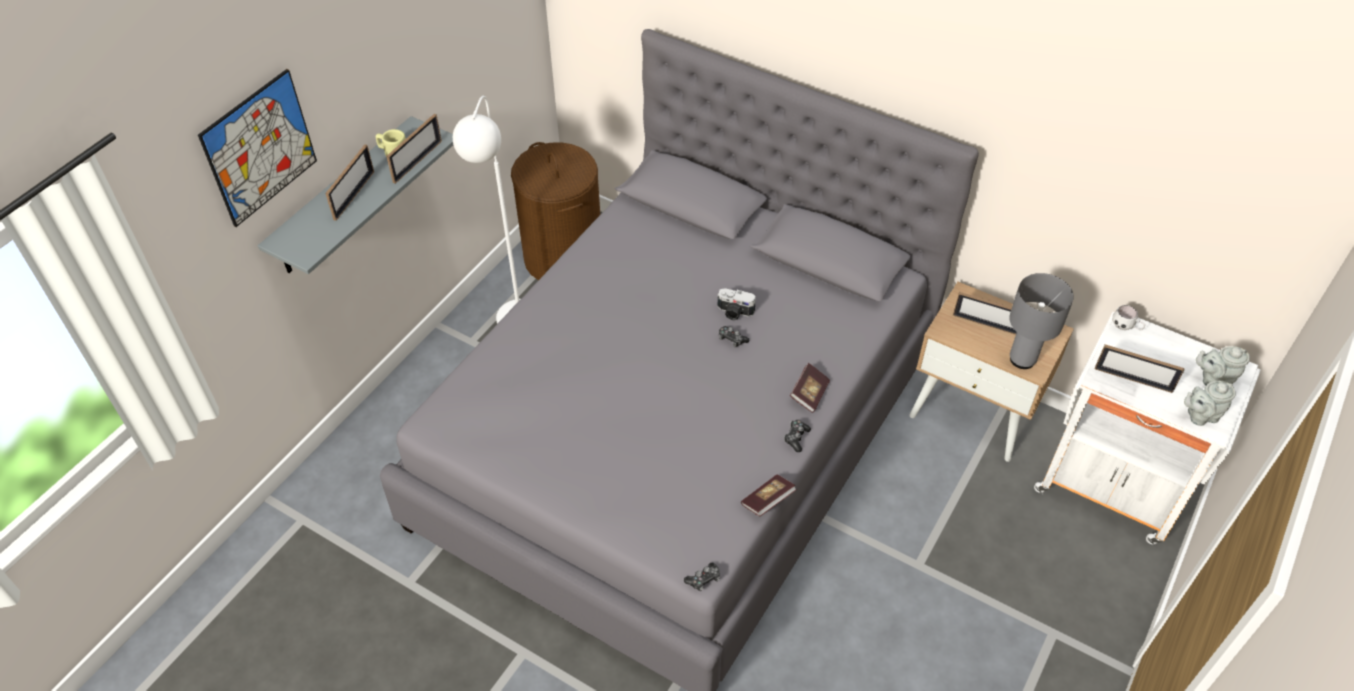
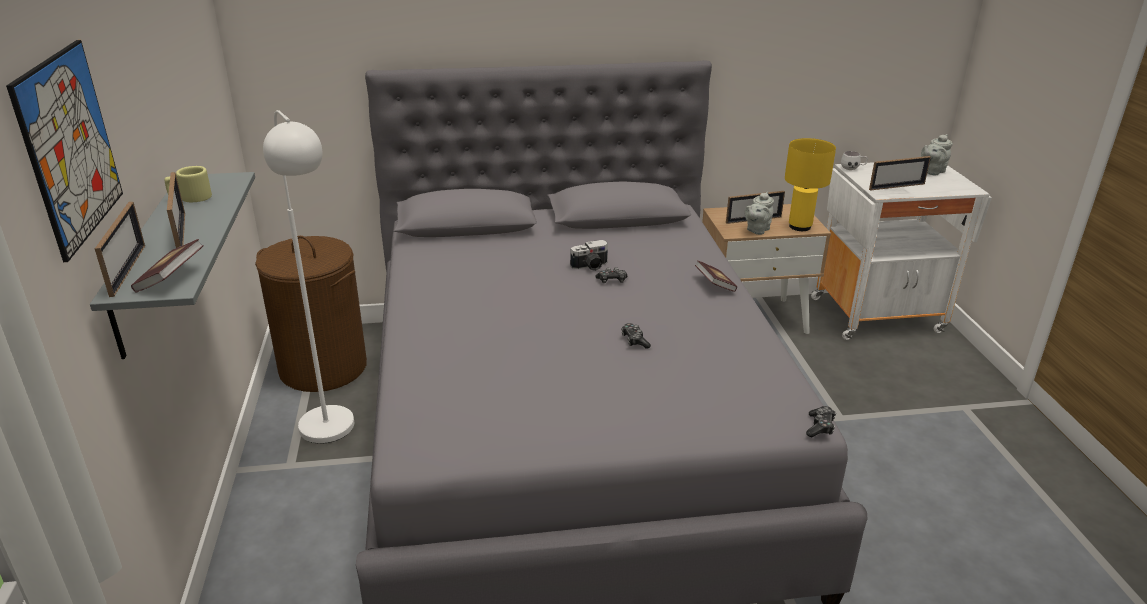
camera: 40 degrees left, 20 degrees down
picture frame [386,114,442,184] -> picture frame moved to [95,202,145,297]
book [741,474,797,516] -> book moved to [131,239,204,292]
game controller [784,420,811,452] -> game controller moved to [621,323,651,349]
grey table lamp [1009,273,1074,369] -> yellow table lamp [785,138,836,231]
grey teapot [1184,381,1236,426] -> grey teapot moved to [745,192,774,235]

